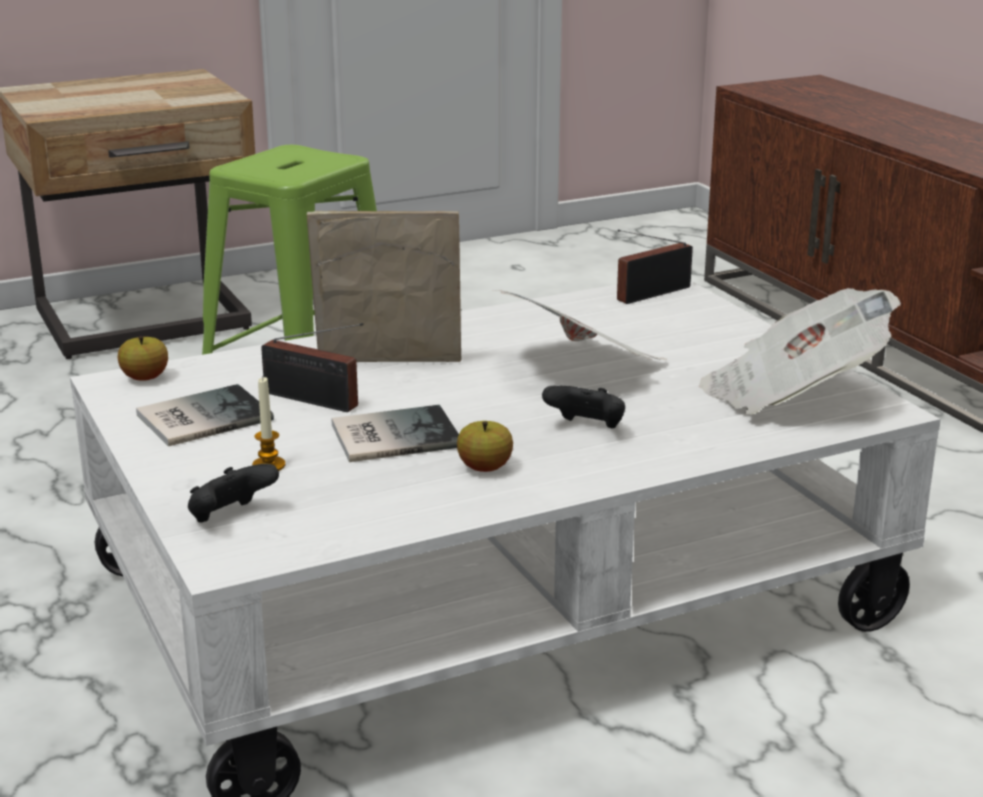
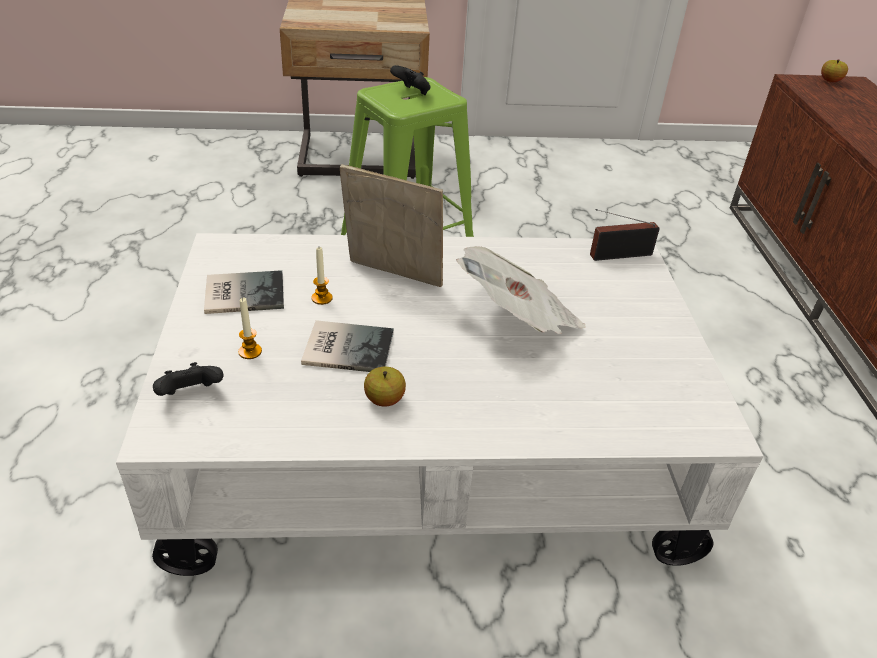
camera: 20 degrees right, 15 degrees up
apple [118,336,168,381] -> apple moved to [821,60,848,82]
radio [261,323,363,412] -> candle [311,247,333,305]
black game controller [542,385,625,428] -> black game controller moved to [390,65,431,95]
newspaper [699,288,901,415] -> none

